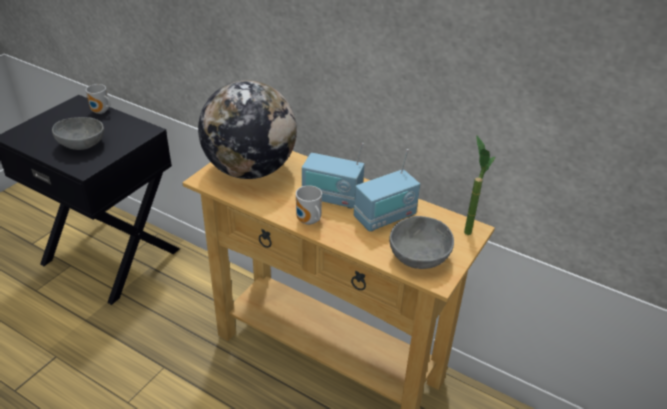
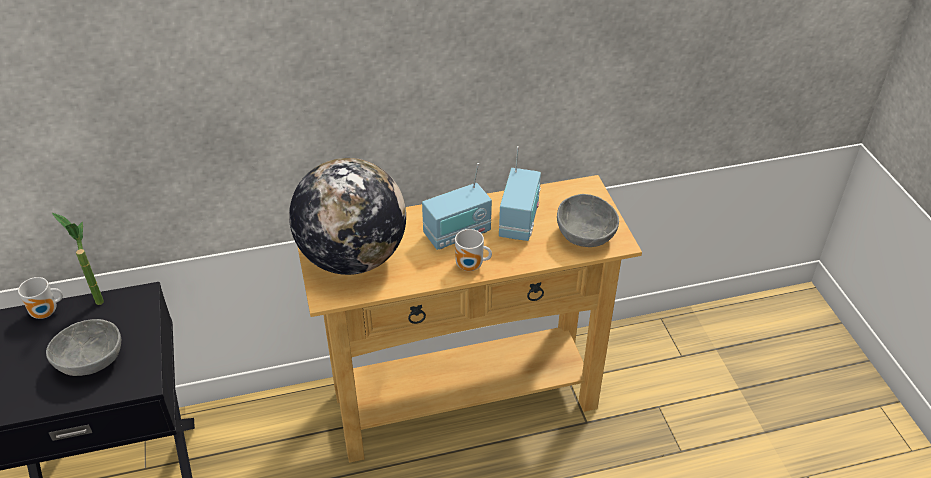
camera: 45 degrees left, 5 degrees up
potted plant [464,136,496,235] -> potted plant moved to [52,213,104,305]

